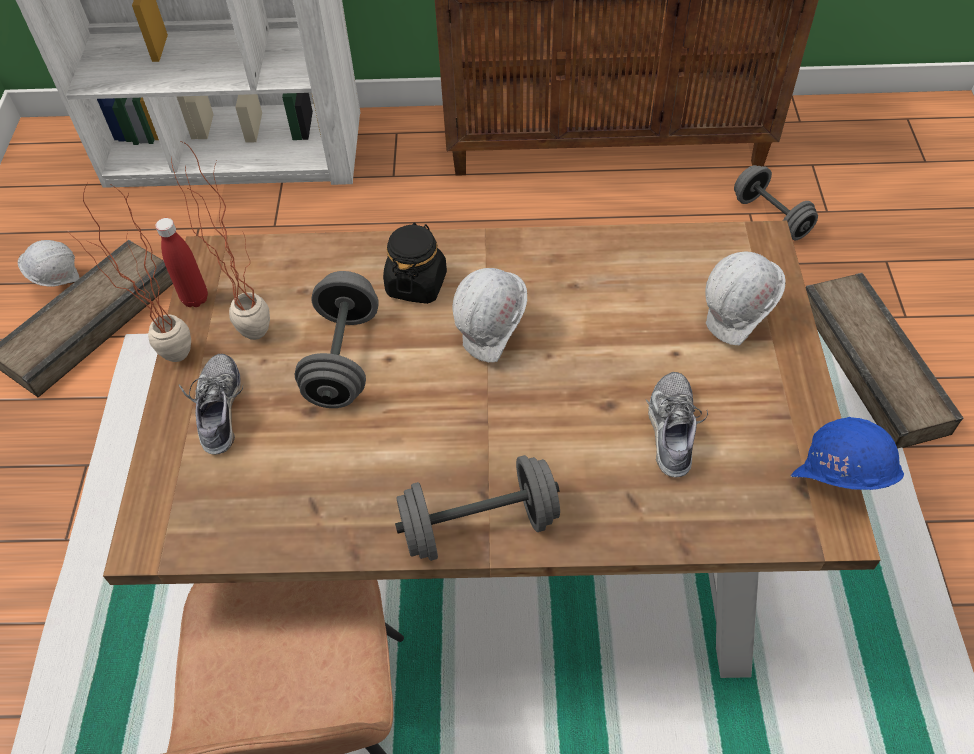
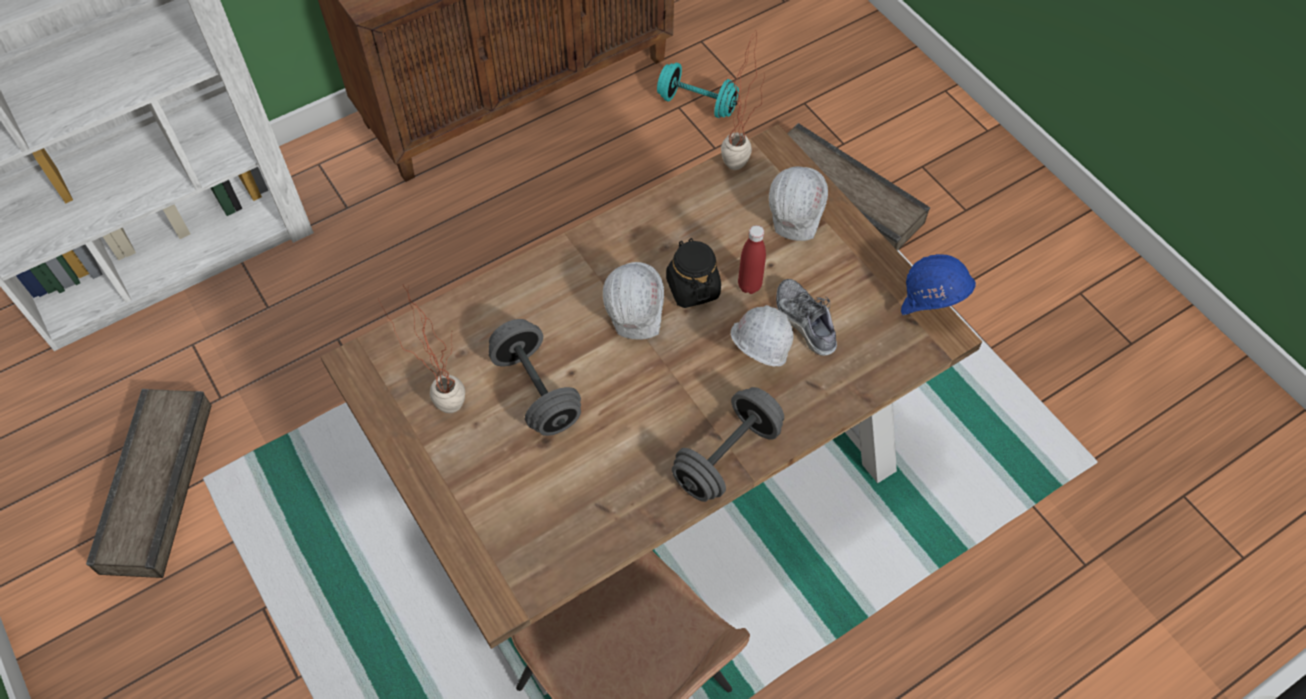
camera: 35 degrees left, 5 degrees up
white hard hat [18,240,80,287] -> white hard hat moved to [731,305,793,367]
potted plant [69,183,191,362] -> potted plant moved to [721,31,765,170]
red bottle [155,218,208,307] -> red bottle moved to [738,225,766,294]
shoe [179,354,243,455] -> none
black jar [383,222,447,304] -> black jar moved to [666,238,721,308]
grey dumbbell [734,165,818,241] -> turquoise dumbbell [657,63,739,118]

